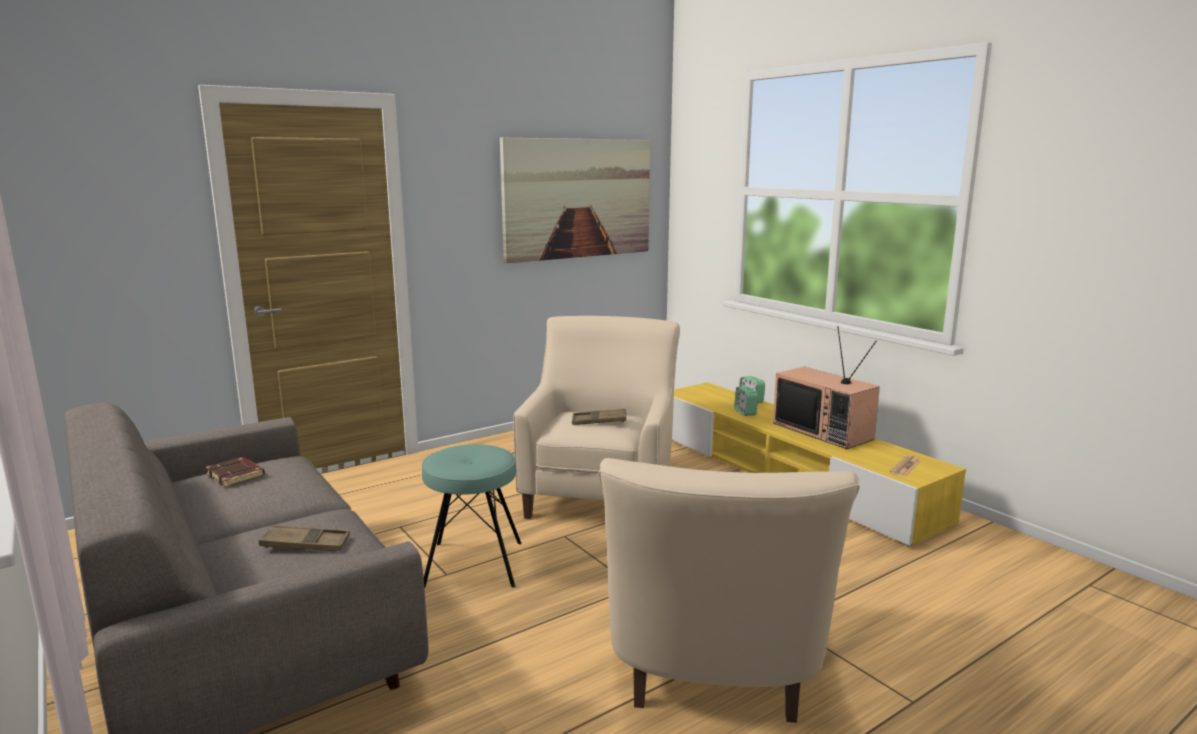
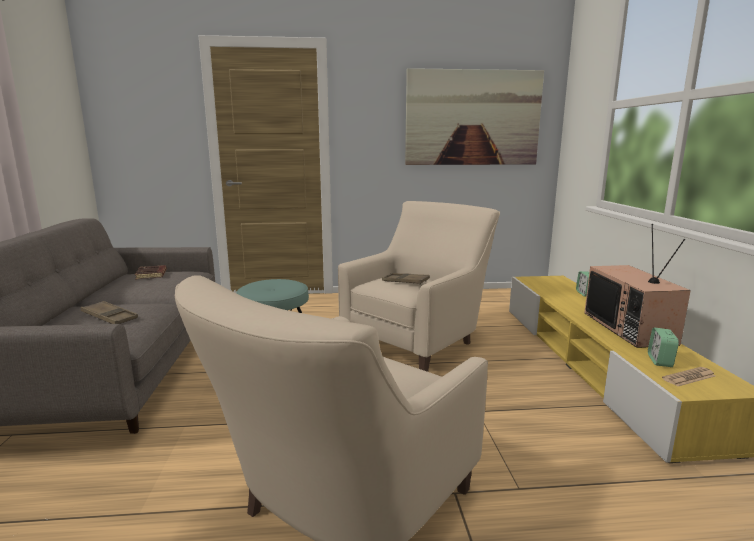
camera: 30 degrees right, 0 degrees up
alarm clock [735,387,758,416] -> alarm clock moved to [648,327,679,367]

